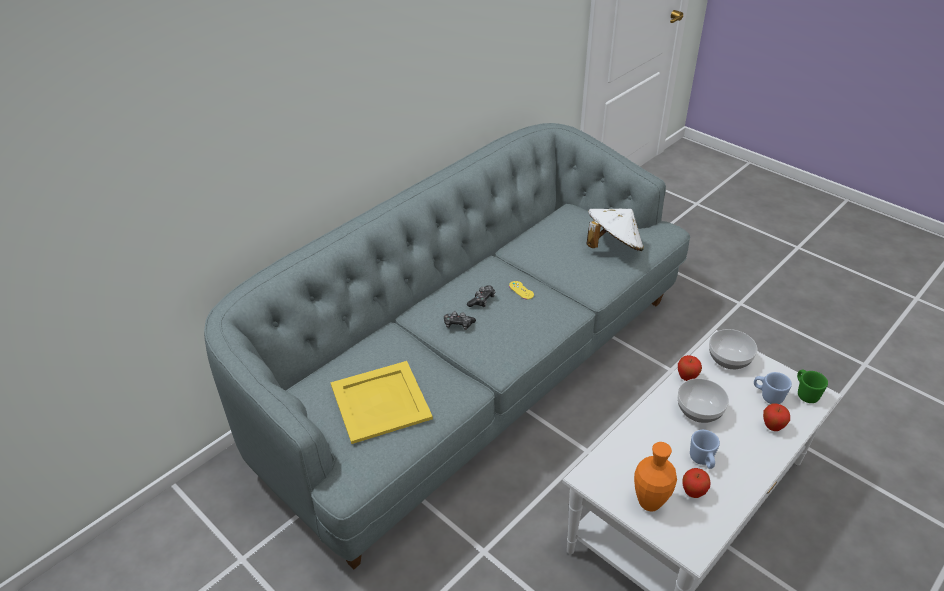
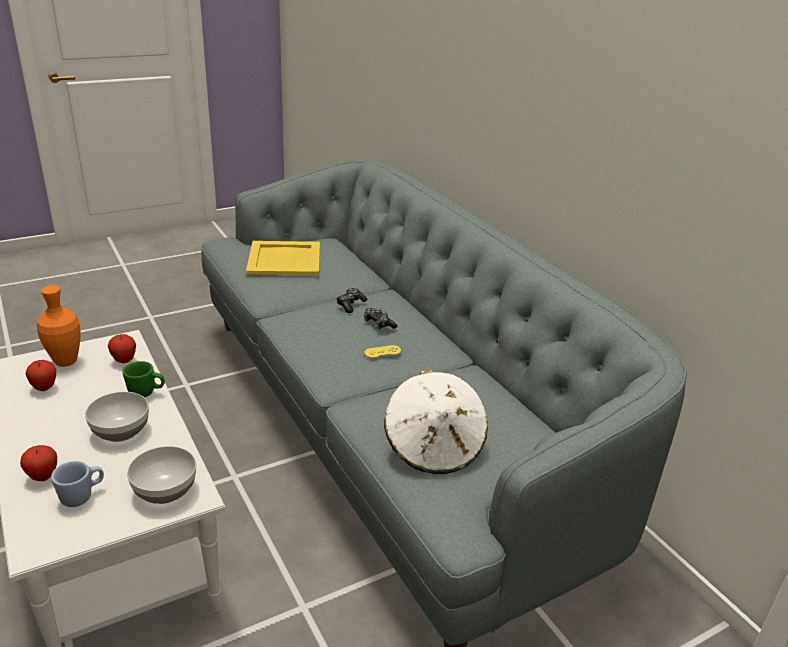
camera: 105 degrees right, 10 degrees down
apple [678,355,702,381] -> apple moved to [108,334,136,363]
blue mug [690,430,720,469] -> none
green mug [797,370,828,403] -> green mug moved to [122,361,165,397]

